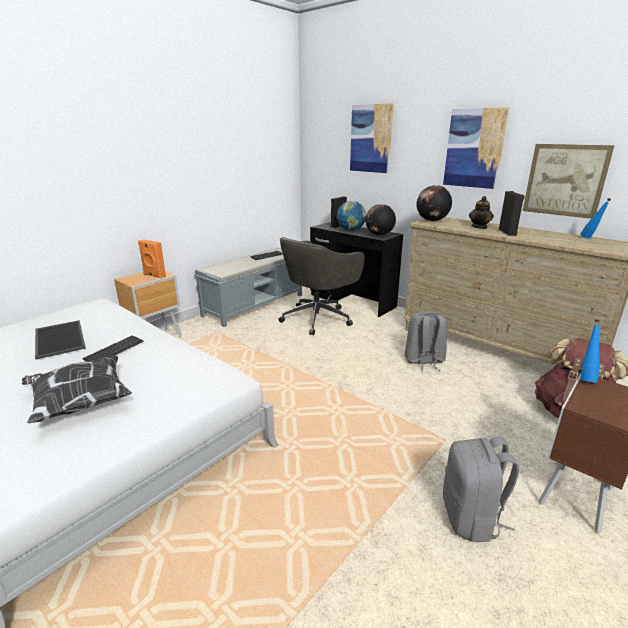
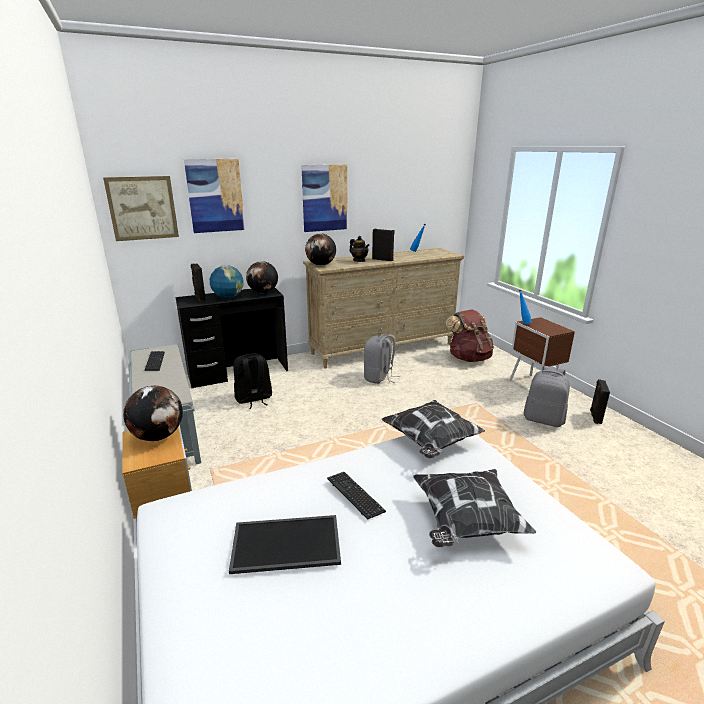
camera: 65 degrees left, 0 degrees up
orange speaker [138,239,166,279] -> globe [123,386,183,441]
grey office chair [279,237,365,335] -> black backpack [233,353,272,409]
picture [523,144,615,219] -> picture moved to [103,176,179,241]
none -> pillow [382,400,485,459]
none -> black speaker [590,379,610,424]

